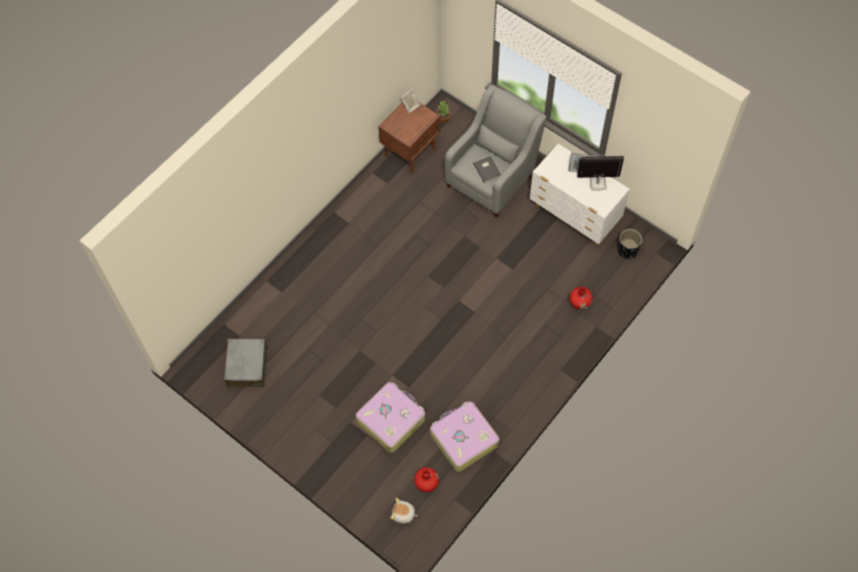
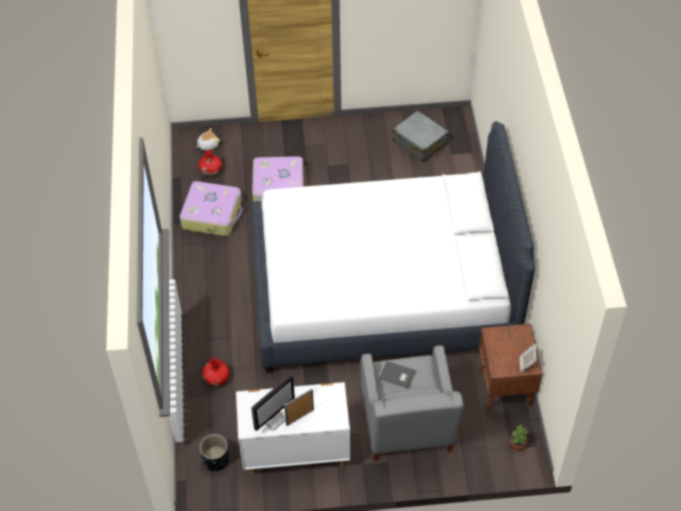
camera: 135 degrees right, 10 degrees down
none -> white bed [251,121,535,373]

